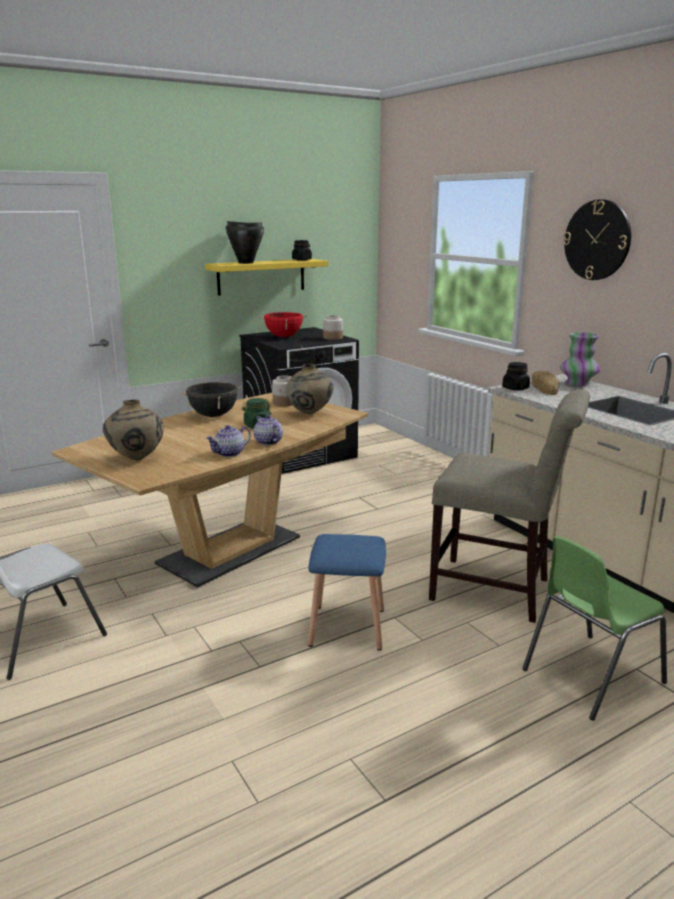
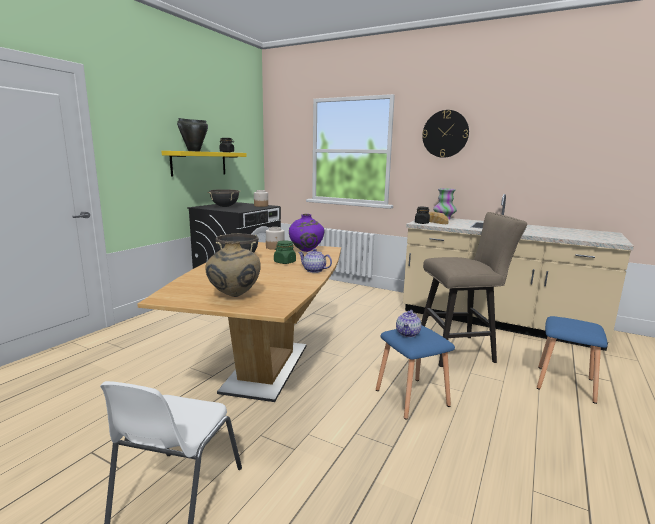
camera: 30 degrees left, 5 degrees down
teapot [206,425,251,457] -> teapot moved to [396,310,421,337]
red cooking pot [259,312,307,337] -> black cooking pot [207,189,240,207]
beige vase [286,364,334,414] -> purple vase [289,214,325,252]
beige chair [429,389,590,623] -> beige stool [421,212,527,367]
green chair [522,536,667,720] -> blue stool [537,316,608,404]

